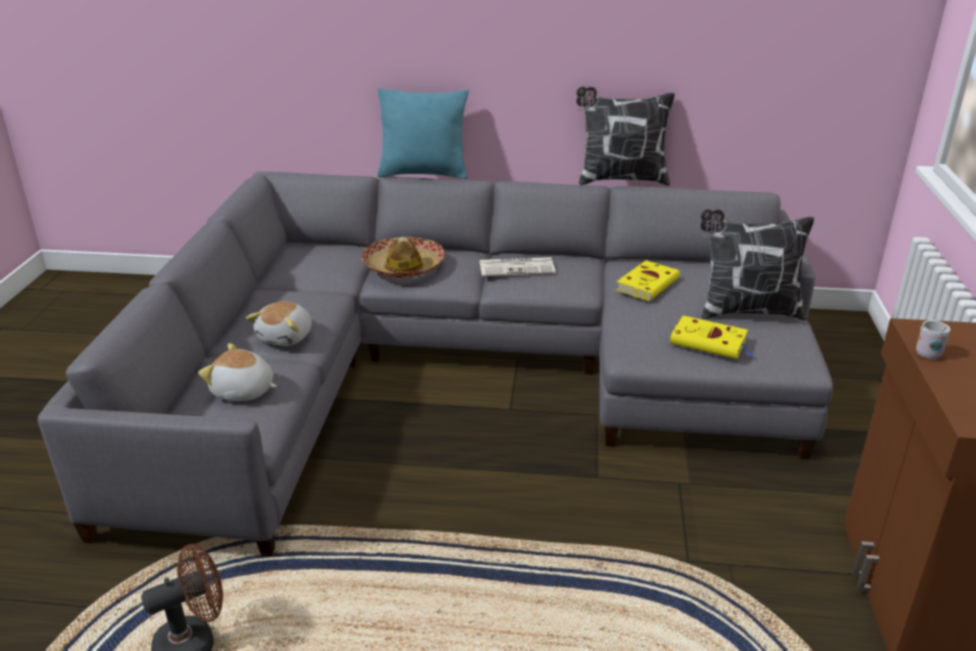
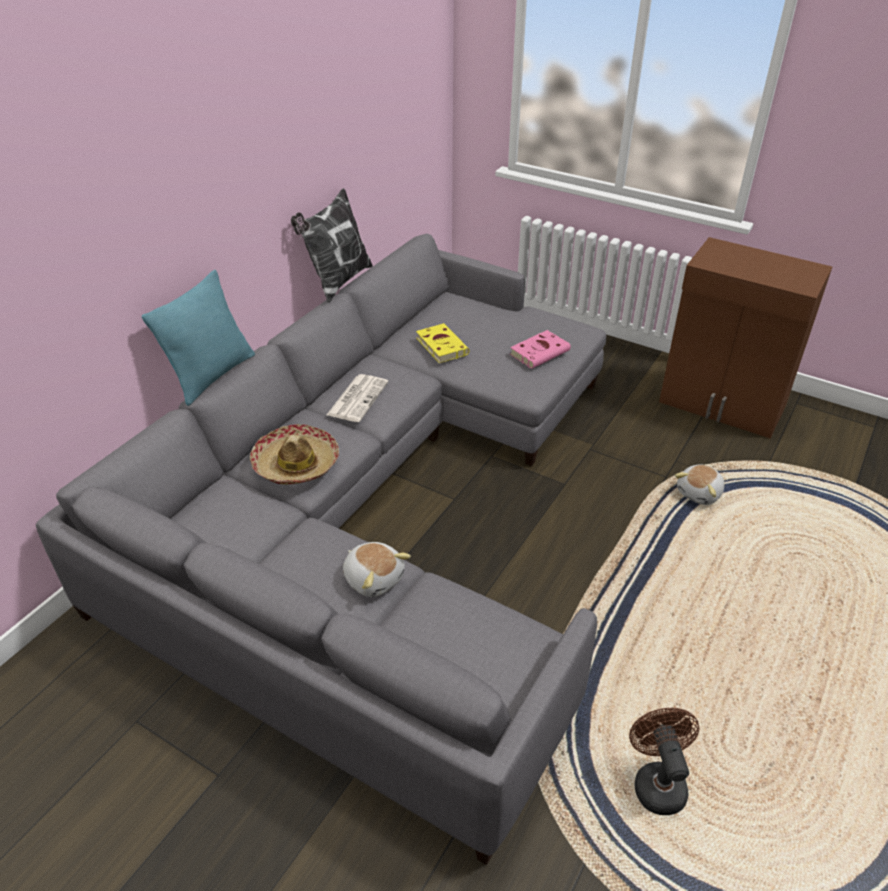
camera: 65 degrees left, 10 degrees up
plush toy [198,343,277,401] -> plush toy moved to [675,464,725,505]
yellow book [670,316,755,359] -> pink book [510,330,571,369]
pillow [700,209,814,321] -> none
white mug [916,320,950,359] -> none

